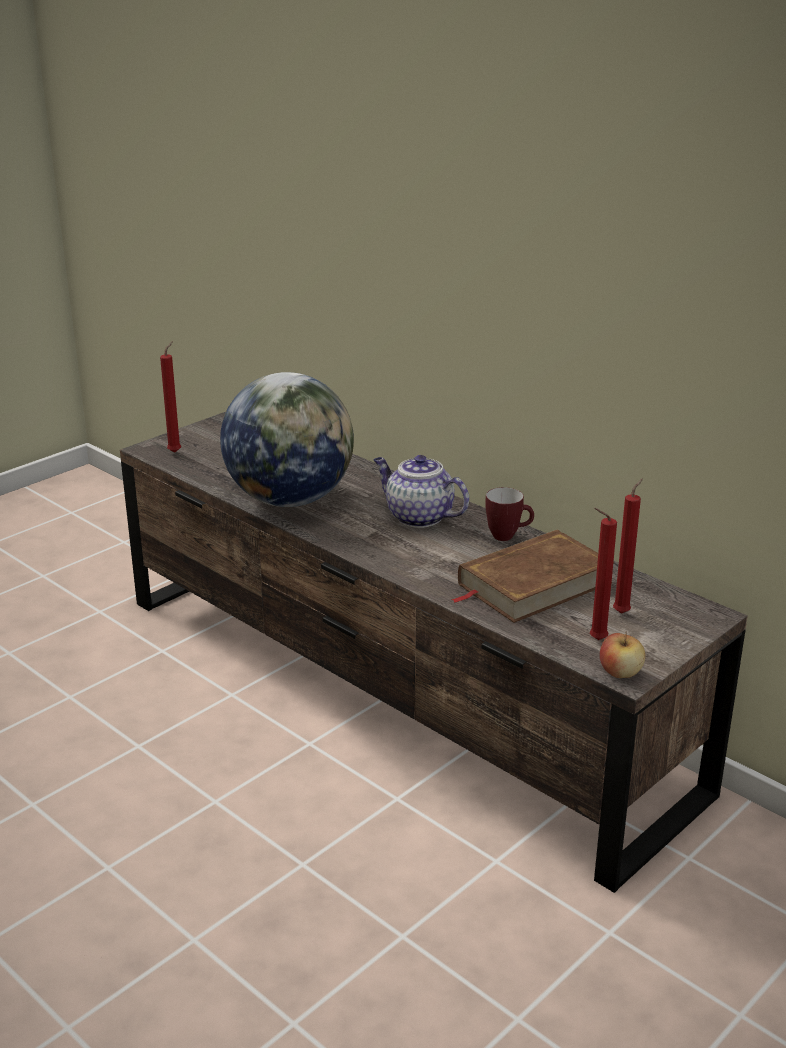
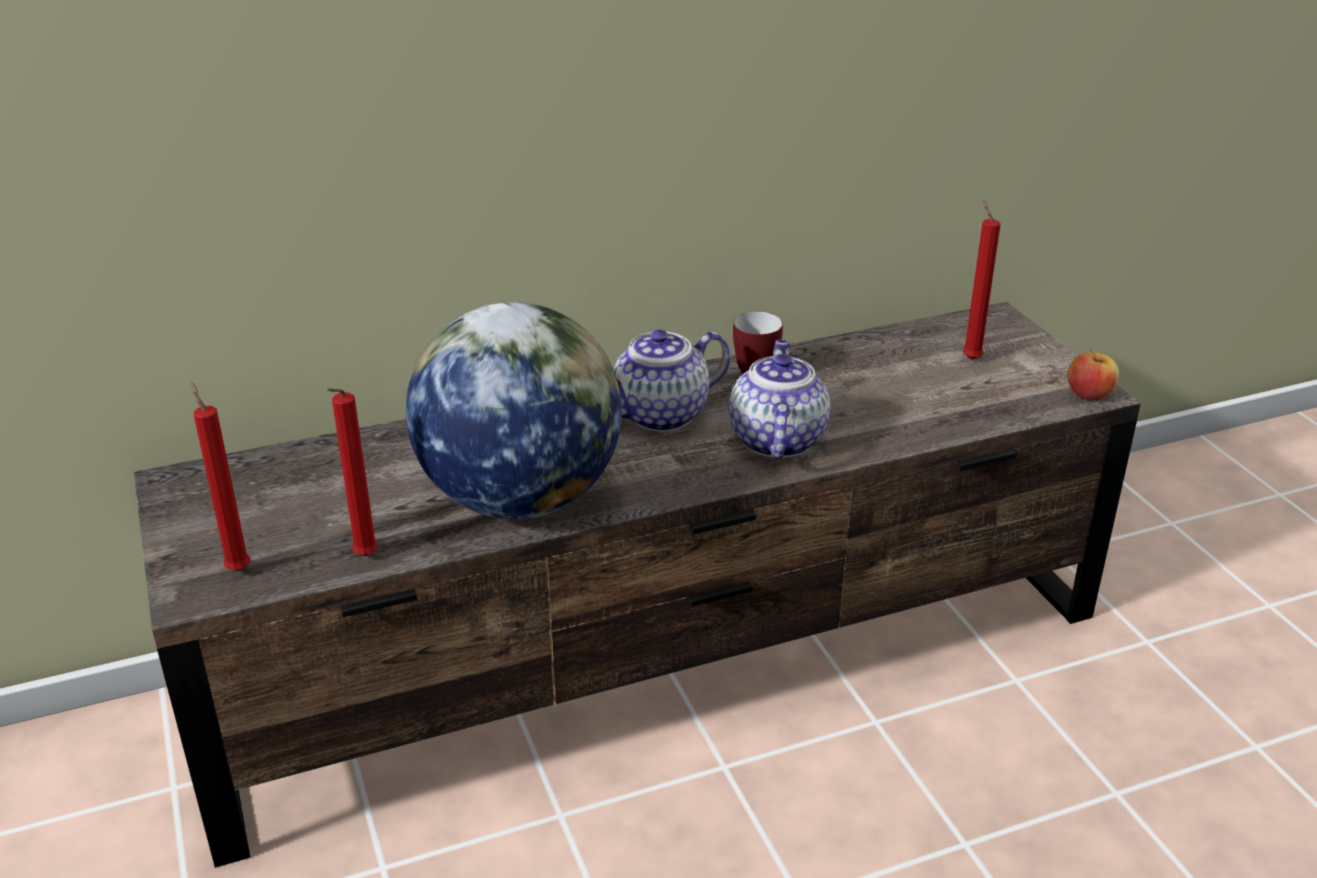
camera: 65 degrees left, 5 degrees up
brown book [451,530,614,623] -> none
red candle [590,508,617,640] -> red candle moved to [327,388,378,556]
none -> teapot [729,339,830,459]

